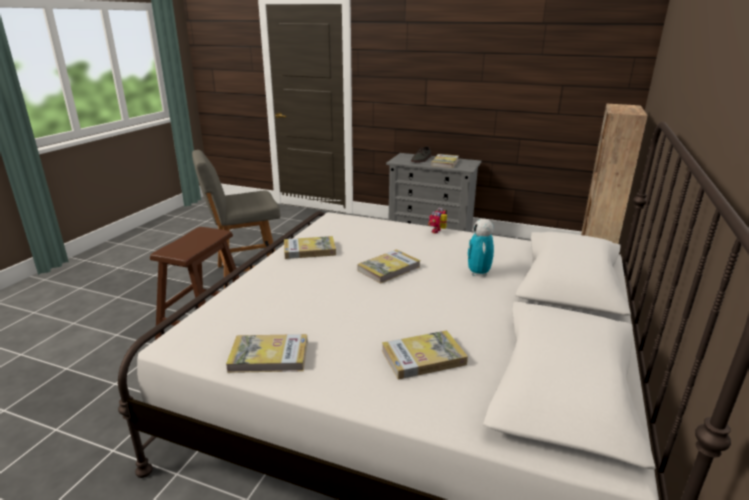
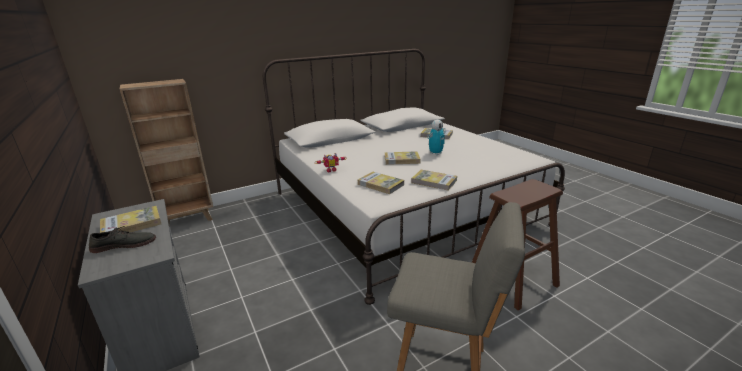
camera: 140 degrees left, 0 degrees up
book [226,334,308,373] -> book moved to [358,172,404,194]
toy robot [467,219,494,277] -> toy robot moved to [428,120,446,155]

